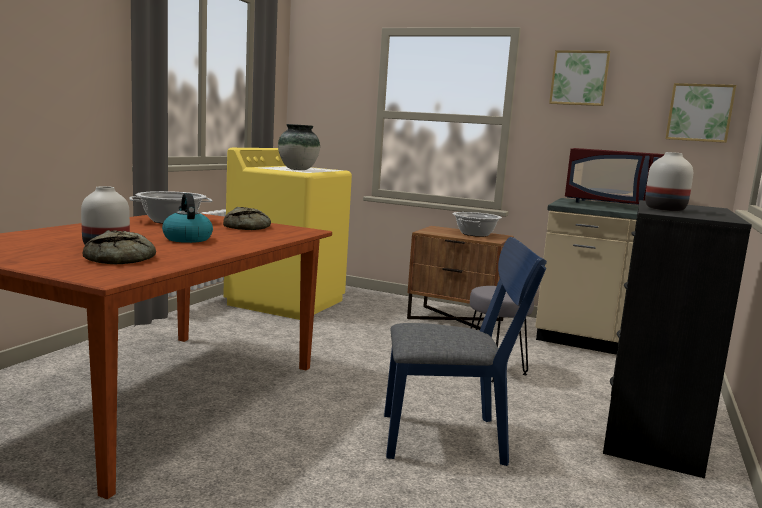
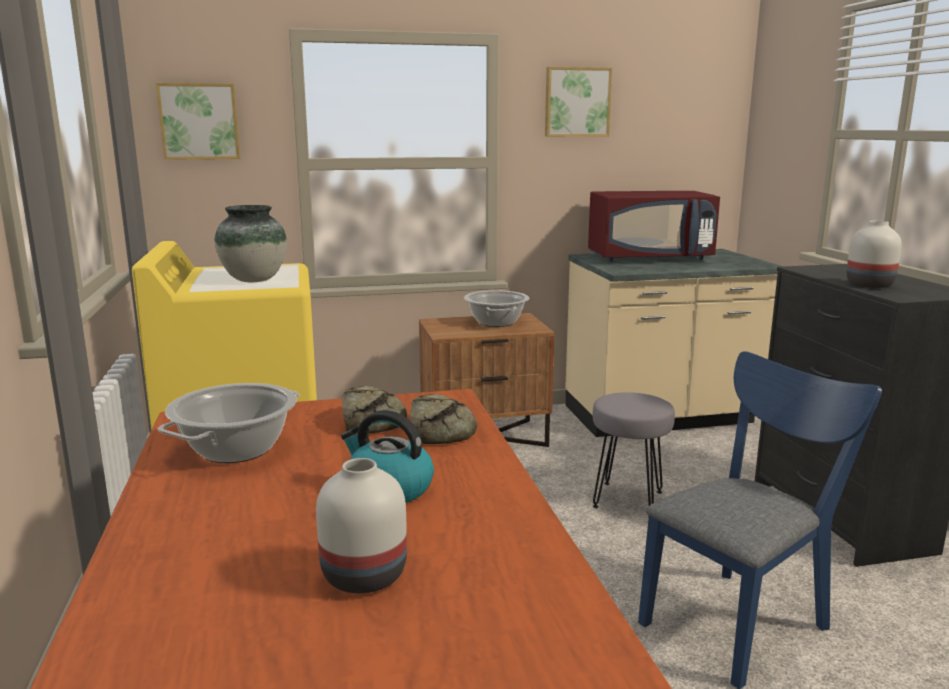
camera: 35 degrees left, 5 degrees up
bread [82,230,156,264] -> bread moved to [410,394,477,444]
picture [665,83,736,143] -> picture moved to [156,83,240,160]

